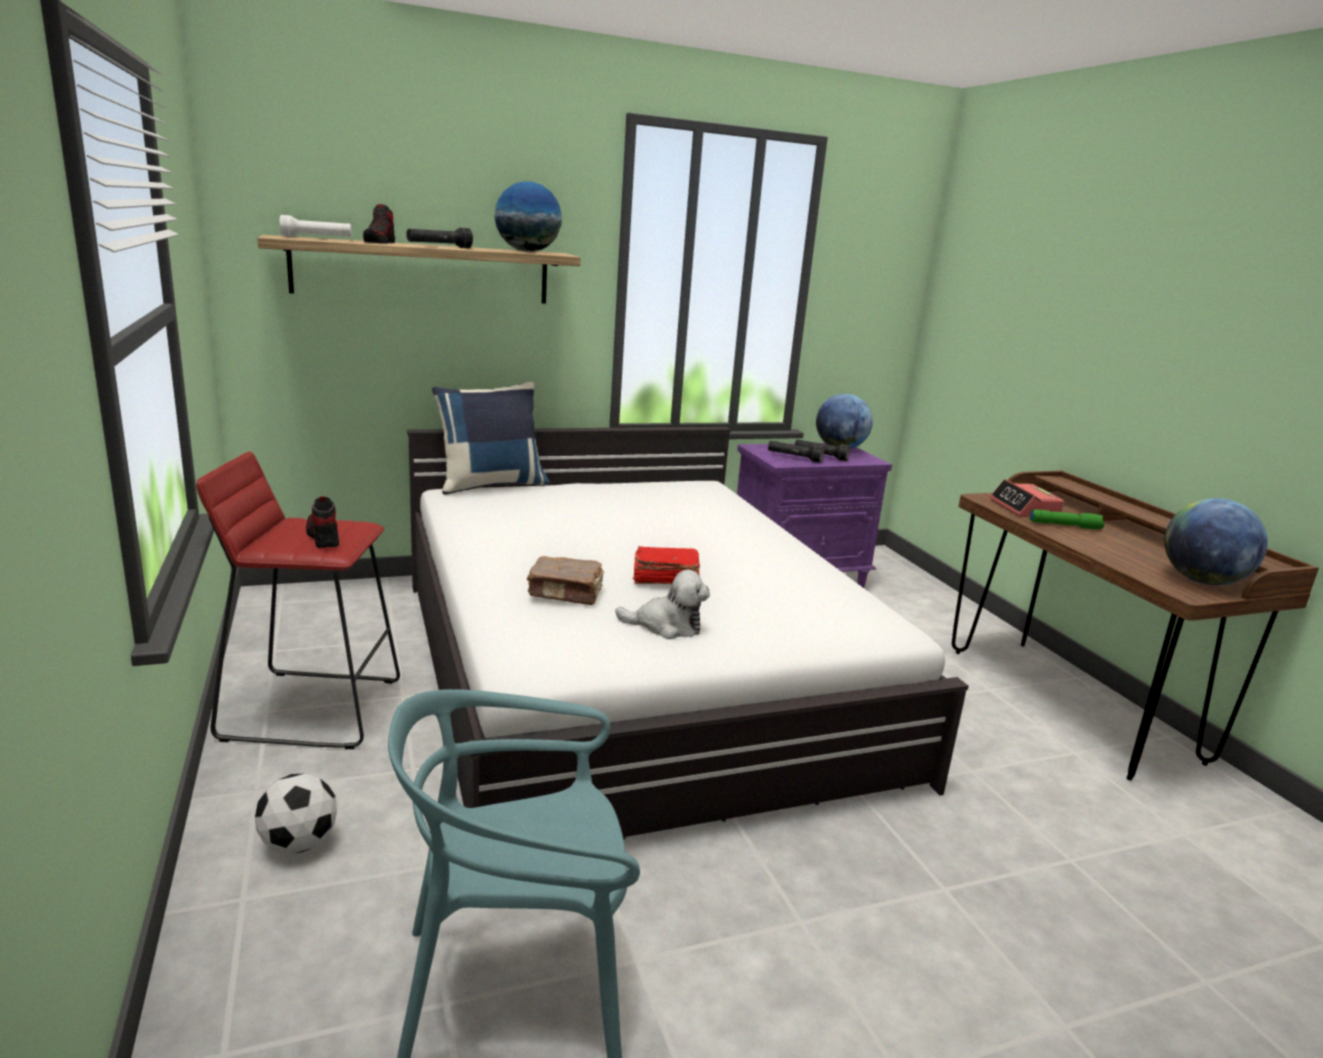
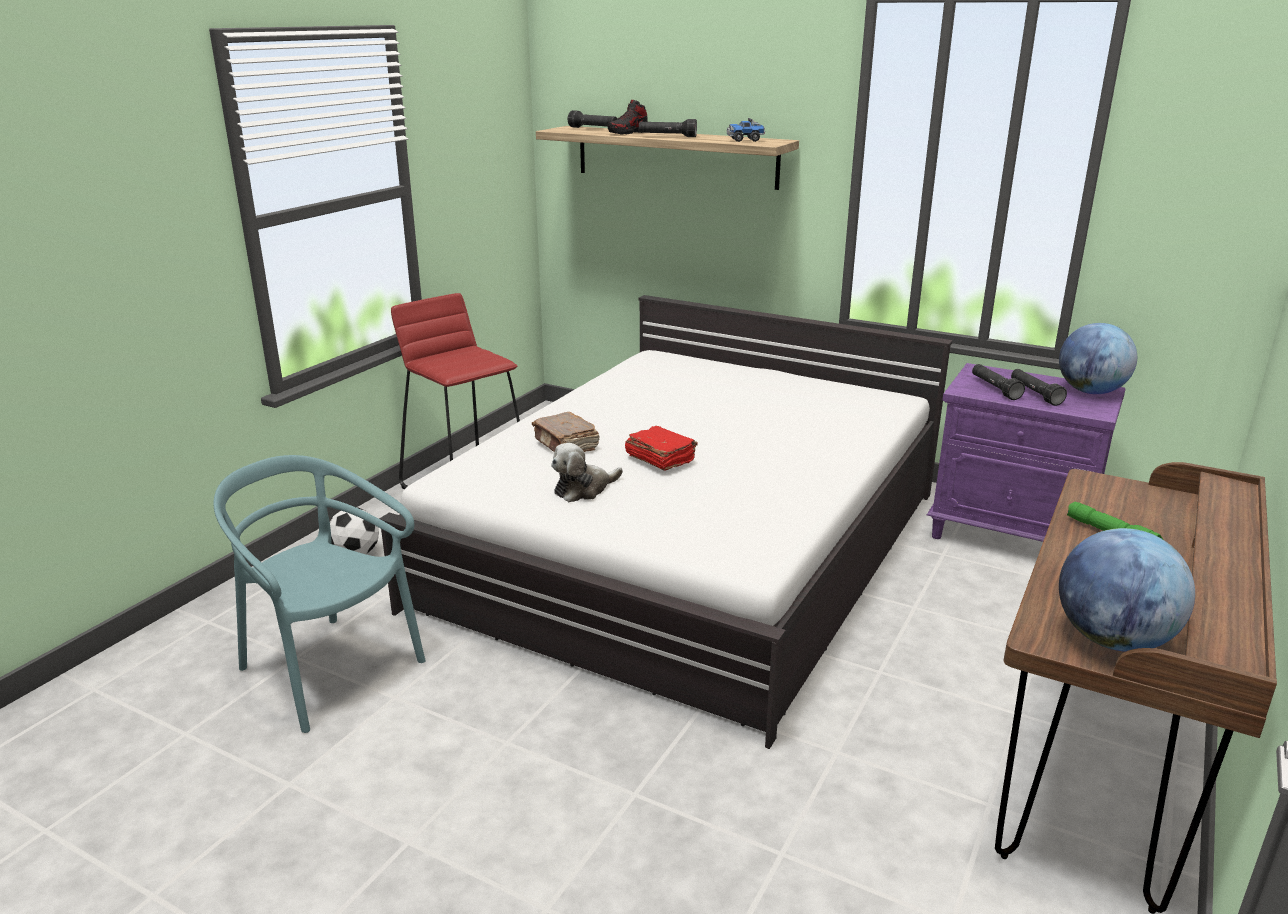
camera: 50 degrees right, 5 degrees up
white flashlight [280,215,351,237] -> black flashlight [568,110,617,128]
shoe [306,496,339,548] -> none
blue pillow [432,382,550,495] -> none
globe [494,181,562,252] -> toy truck [727,118,765,142]
plush toy [615,569,710,639] -> plush toy turned 90 degrees clockwise [551,443,623,502]
alarm clock [990,479,1064,517] -> none

